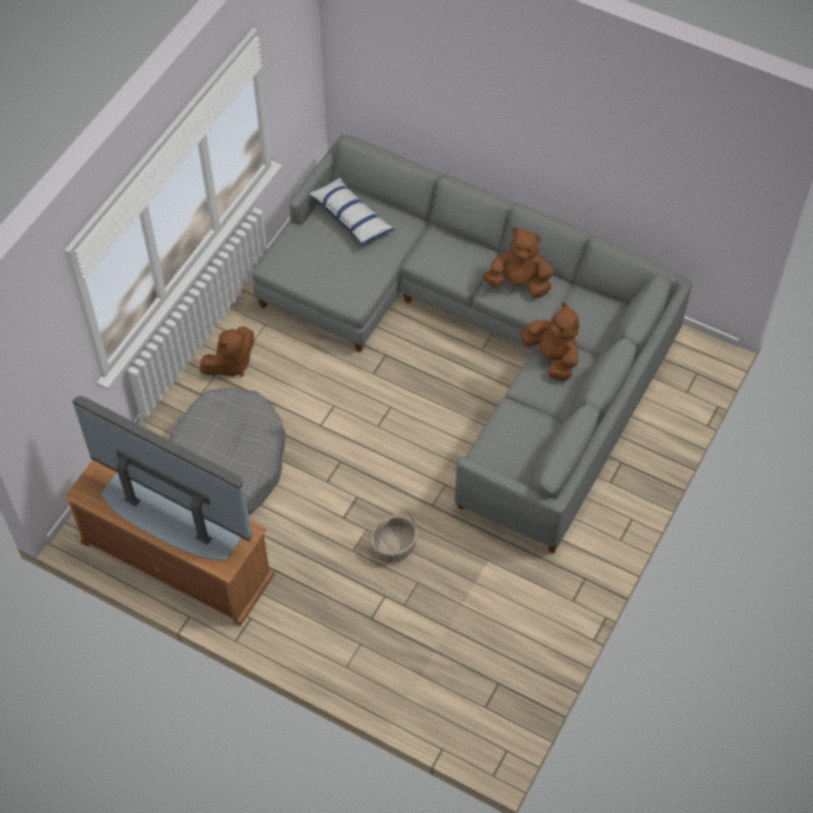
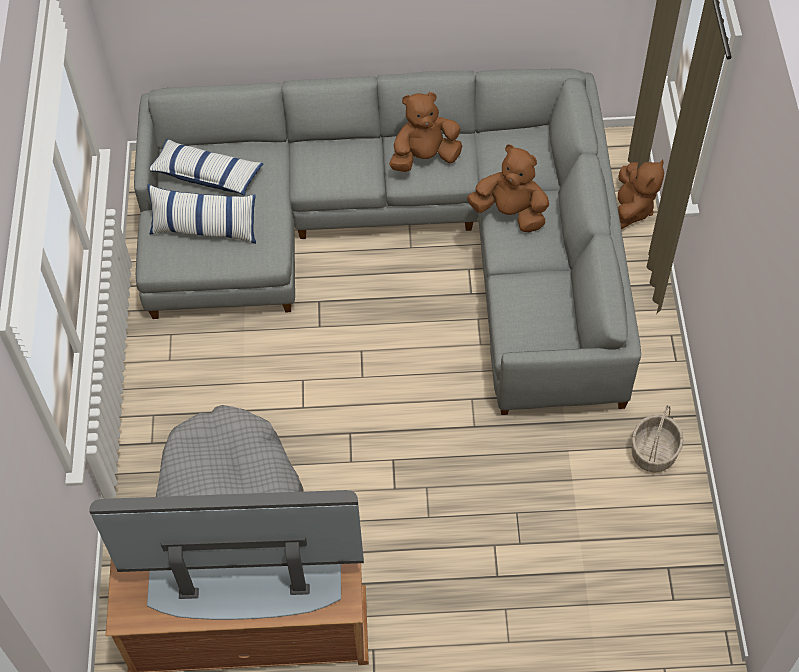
camera: 30 degrees left, 0 degrees up
brown plush toy [200,326,254,377] -> brown plush toy moved to [618,159,664,229]
basket [371,511,418,562] -> basket moved to [631,405,683,473]
none -> pillow [147,184,256,244]

